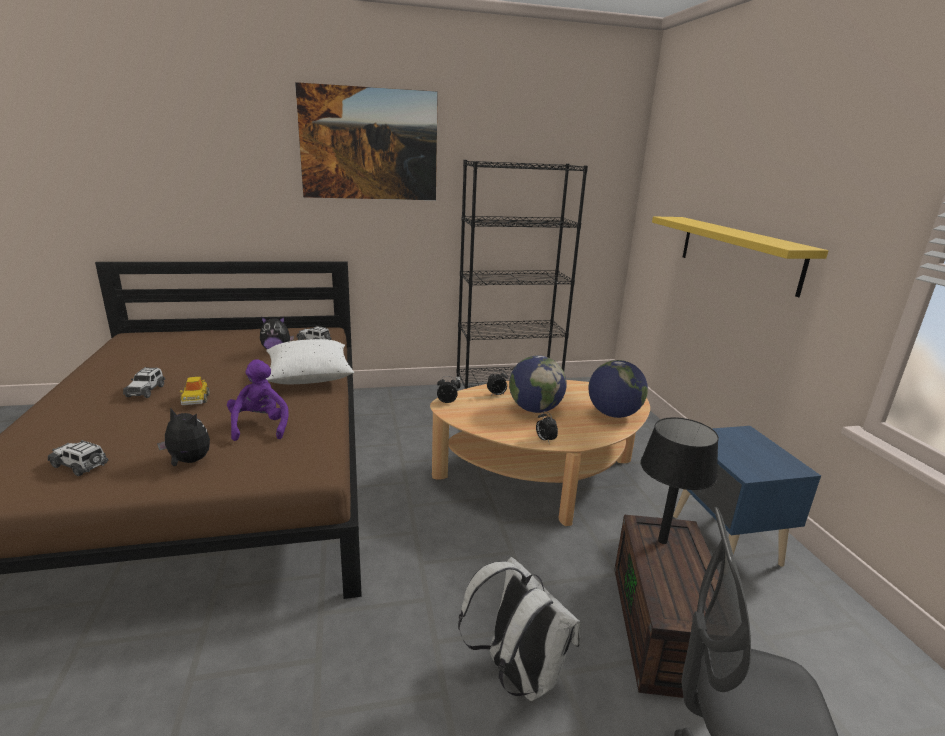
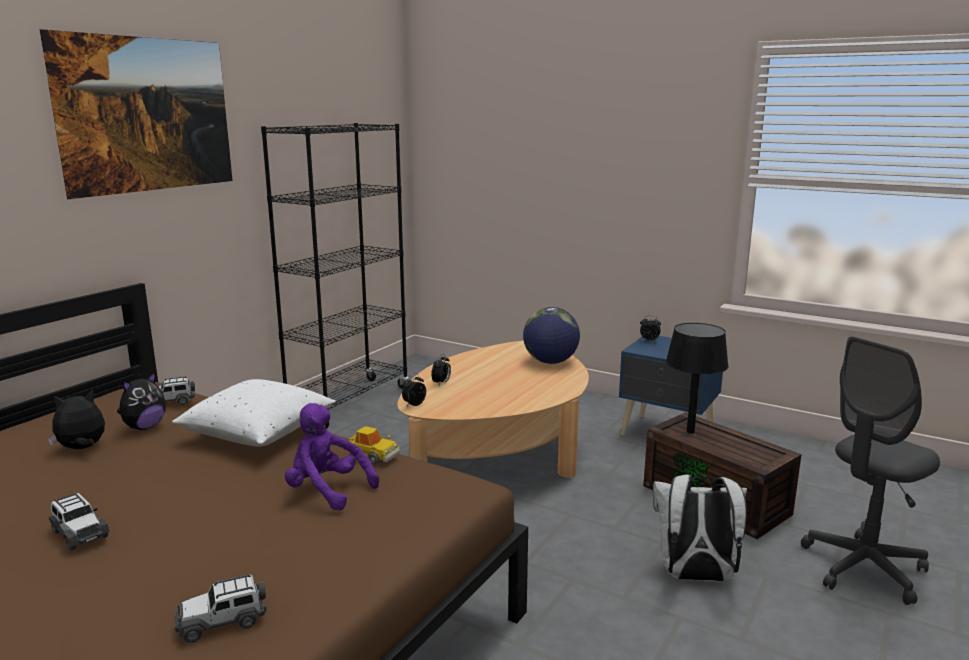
camera: 45 degrees left, 5 degrees down
plush toy [157,408,210,466] -> plush toy moved to [48,390,105,449]
toy car [180,377,210,405] -> toy car moved to [347,426,400,465]
globe [509,355,567,413] -> none
alarm clock [536,411,558,442] -> alarm clock moved to [640,316,661,342]
yellow shelf [652,216,829,297] -> none

